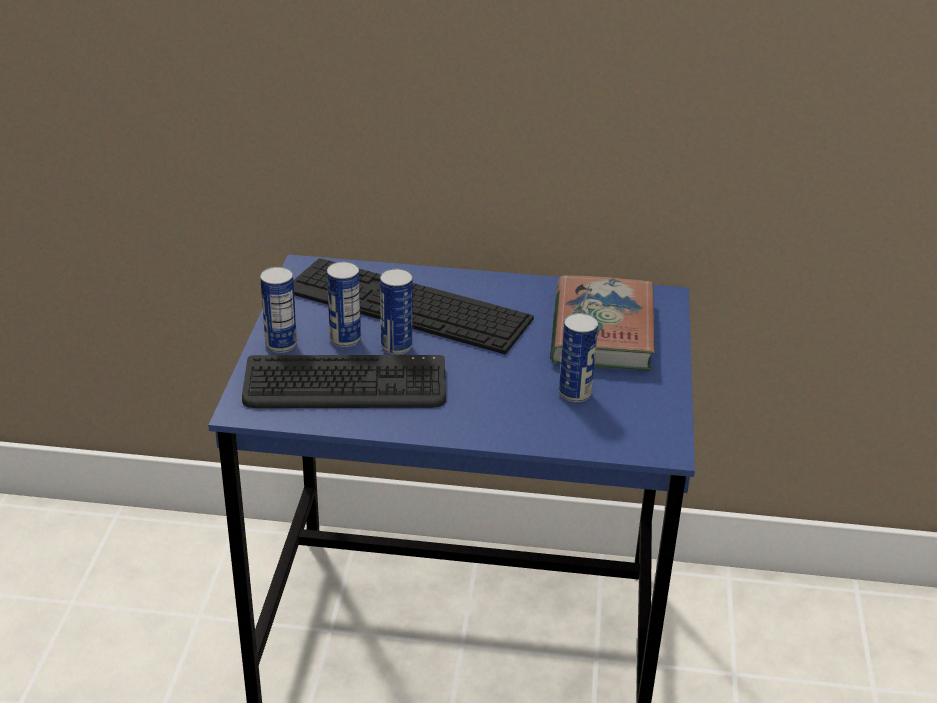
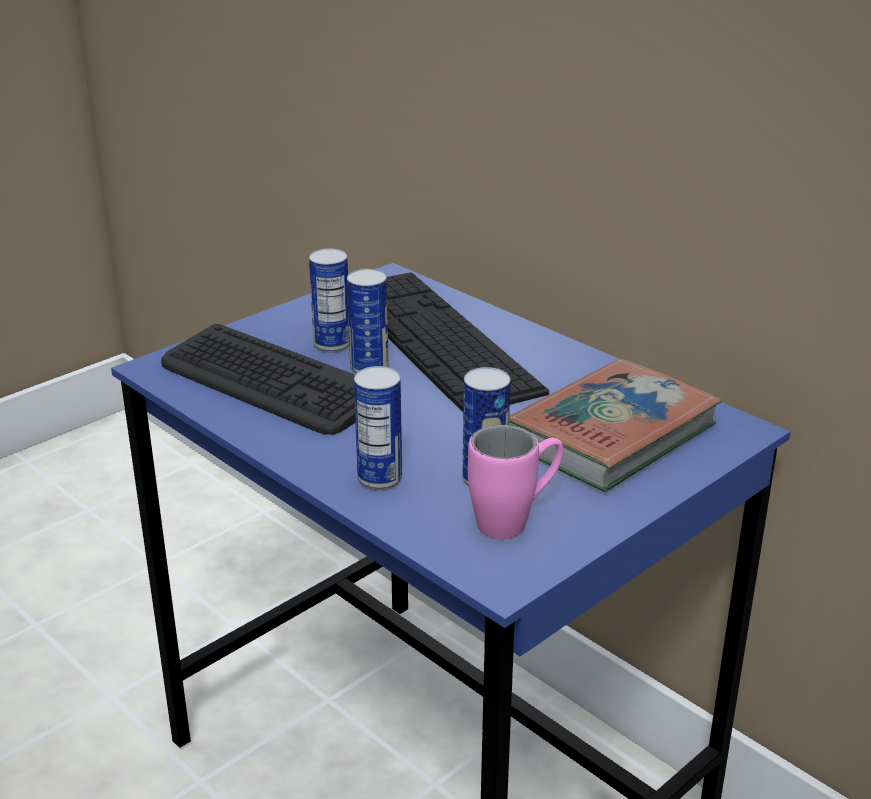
camera: 40 degrees right, 5 degrees down
can [260,267,297,353] -> can moved to [354,366,402,490]
none -> pink mug [468,425,563,539]

